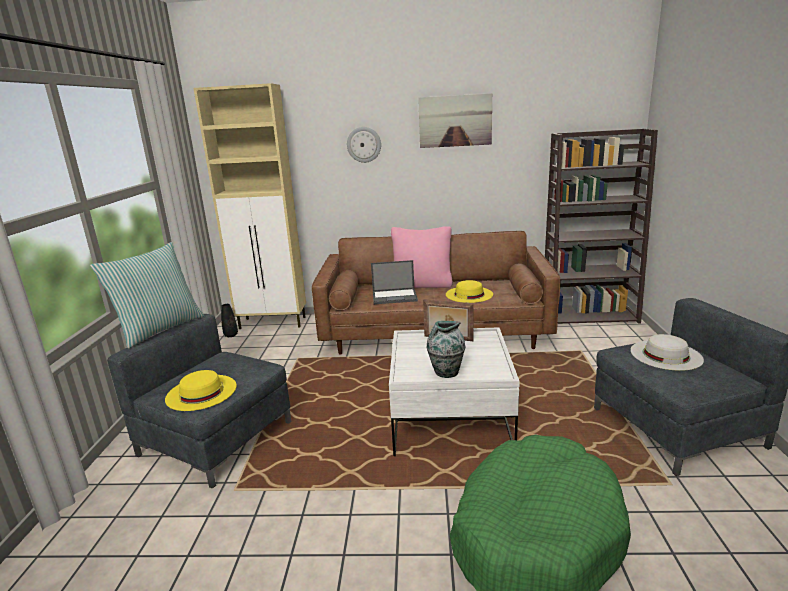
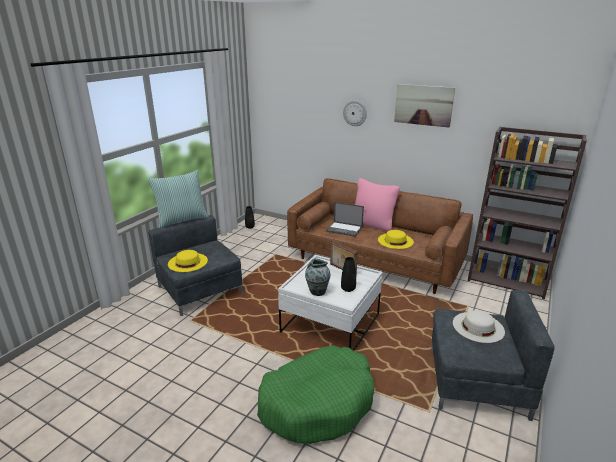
camera: 25 degrees right, 5 degrees up
beige cabinet [193,83,306,329] -> none
none -> black vase [341,257,356,292]

